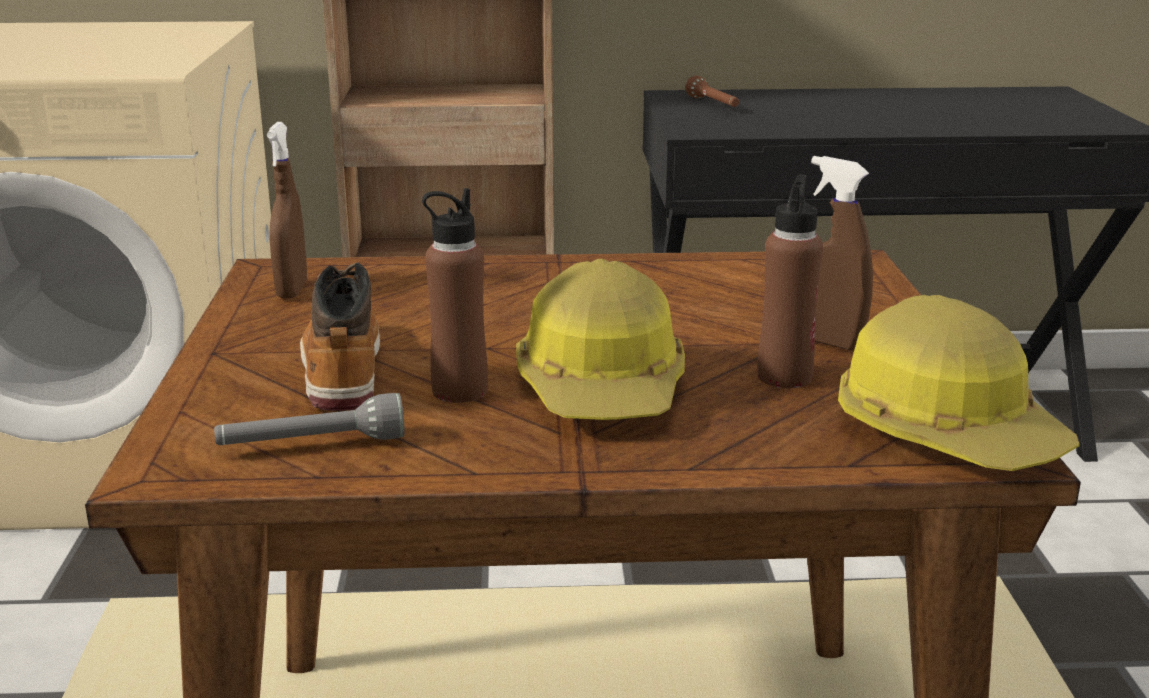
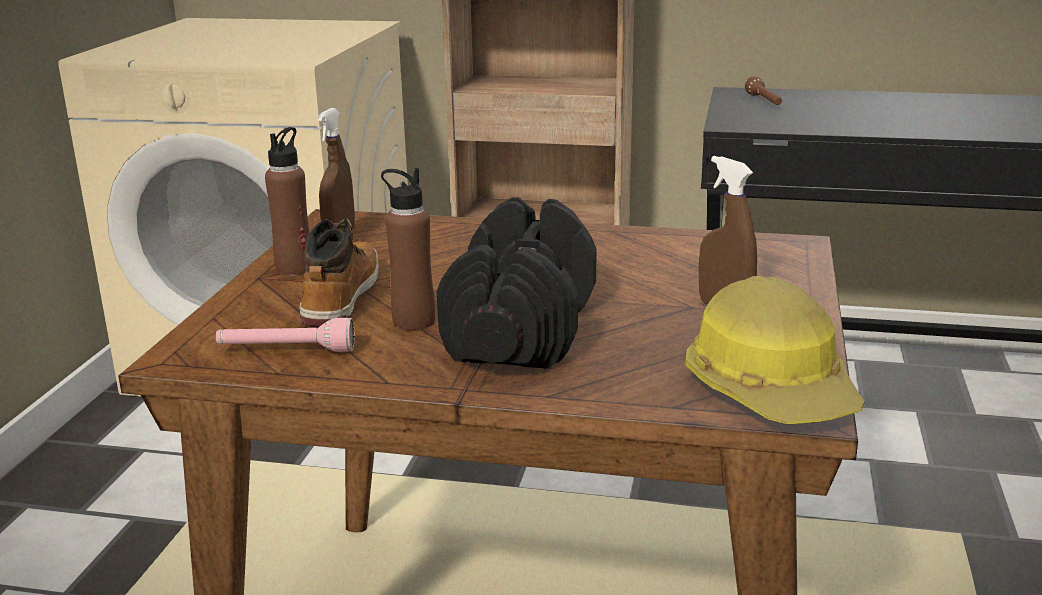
camera: 15 degrees right, 0 degrees up
grey flashlight [214,393,405,445] -> pink flashlight [216,318,355,352]
hard hat [516,259,685,420] -> black dumbbell [437,197,596,369]
brown bottle [758,174,823,388] -> brown bottle moved to [265,127,310,275]

